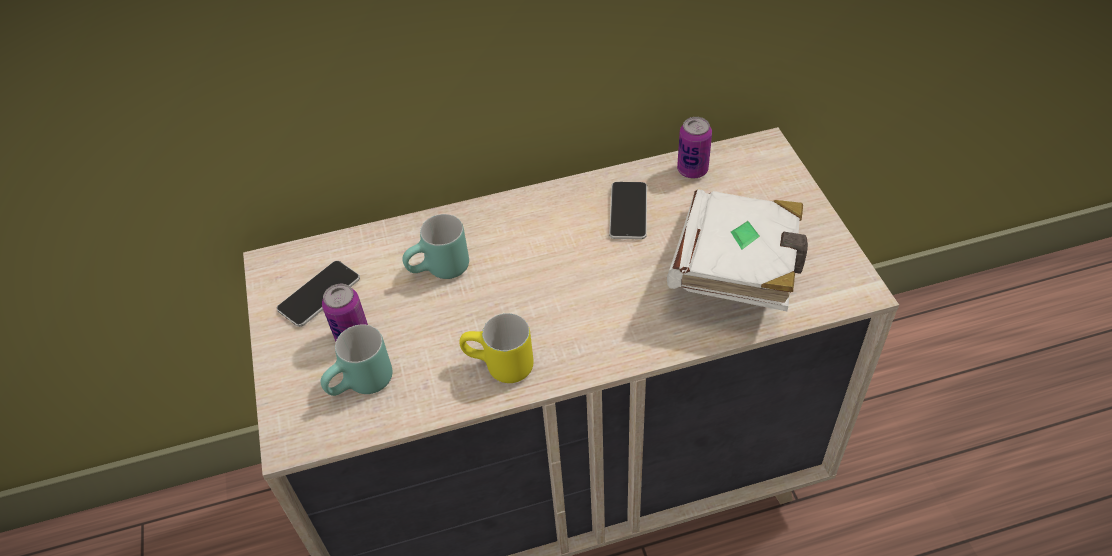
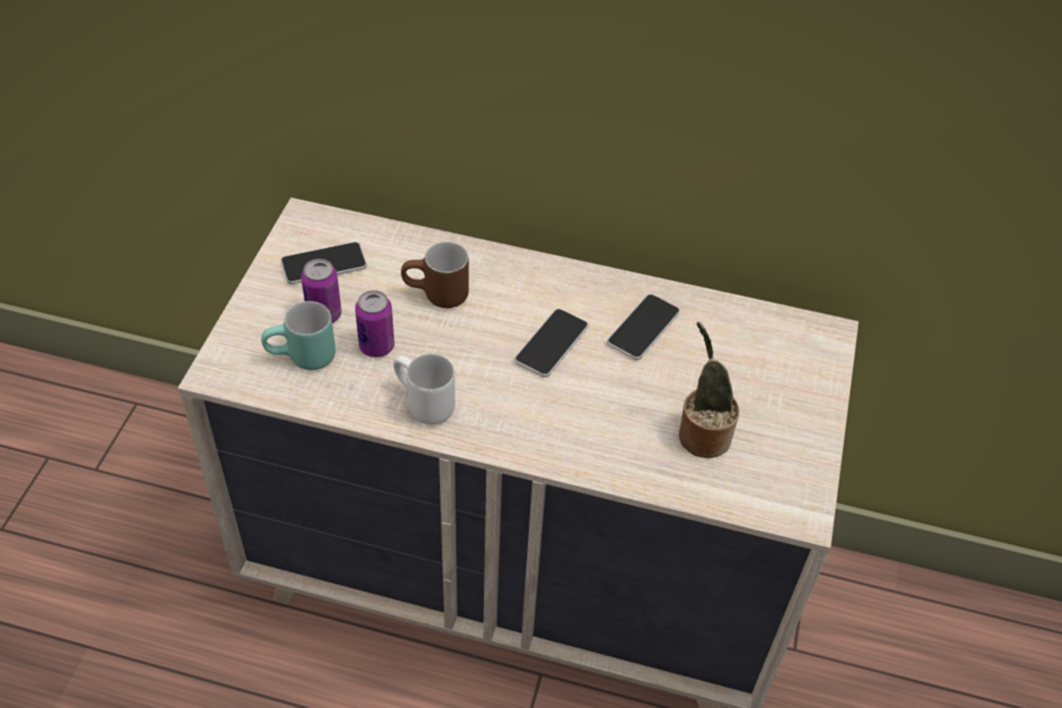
camera: 25 degrees right, 0 degrees up
turquoise mug [402,214,469,279] -> brown mug [401,242,469,308]
yellow mug [459,313,534,383] -> white mug [394,354,455,425]
white book [667,189,808,311] -> potted plant [679,322,739,458]
can [677,117,712,178] -> can moved to [355,290,395,357]
none -> phone [515,309,588,377]

